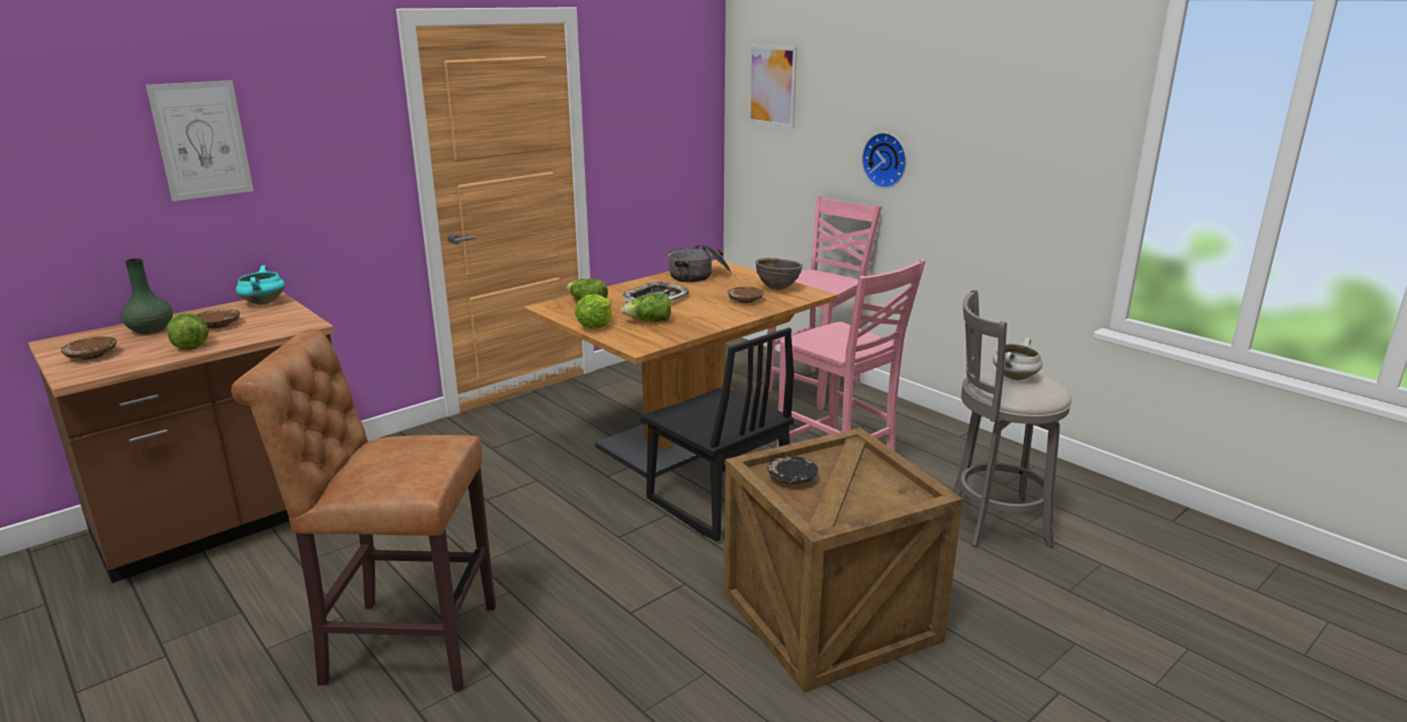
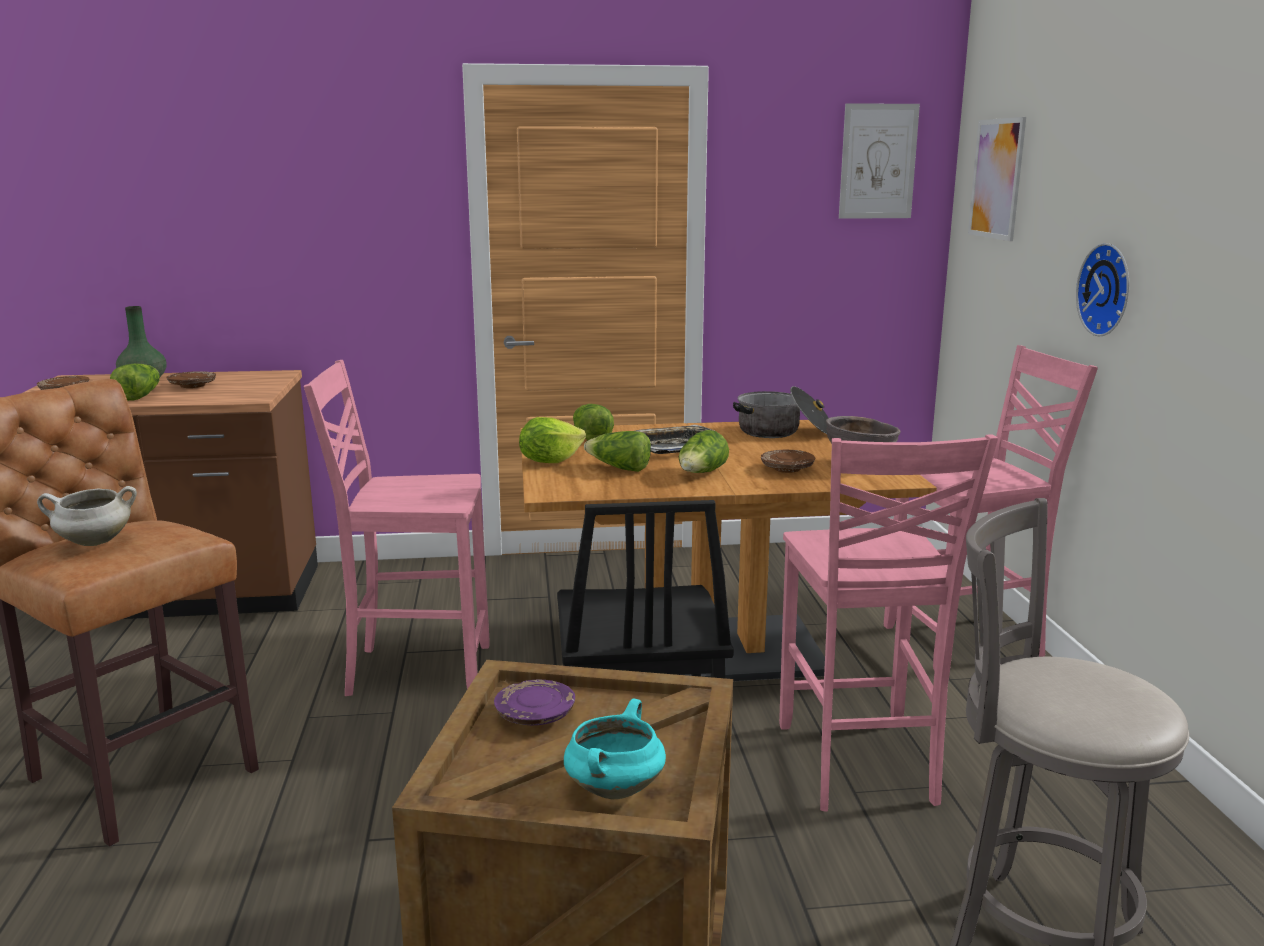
camera: 35 degrees right, 5 degrees down
picture [146,80,254,201] -> picture moved to [839,103,920,219]
turquoise cooking pot [236,265,285,305] -> turquoise cooking pot moved to [564,699,666,799]
black plate [768,456,818,484] -> purple plate [494,680,575,725]
white cooking pot [993,338,1042,380] -> white cooking pot moved to [37,486,137,546]
none -> pink chair [304,360,490,696]
none -> lettuce [679,430,729,473]

